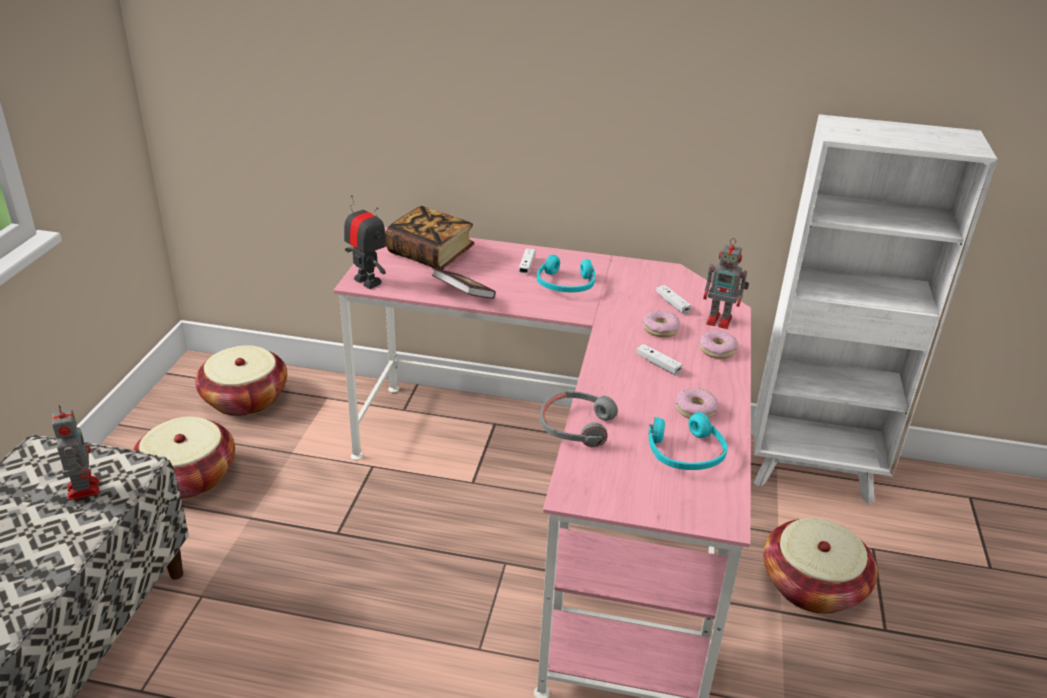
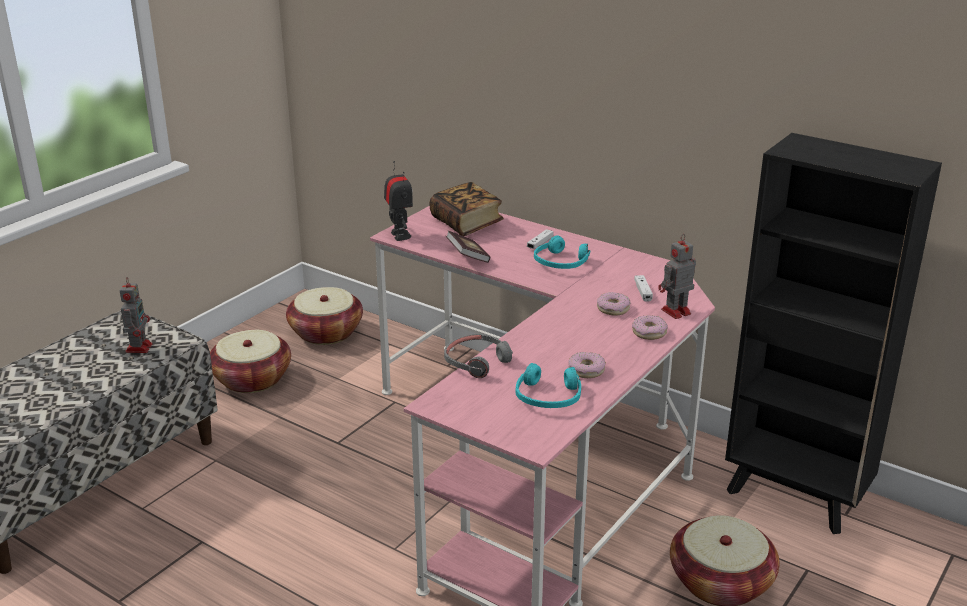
camera: 25 degrees right, 5 degrees down
white game controller [636,344,682,375] -> none
toy robot [703,238,749,329] -> toy robot turned 105 degrees clockwise [658,234,696,319]
white bookcase [753,114,998,504] -> black bookcase [725,133,942,534]

